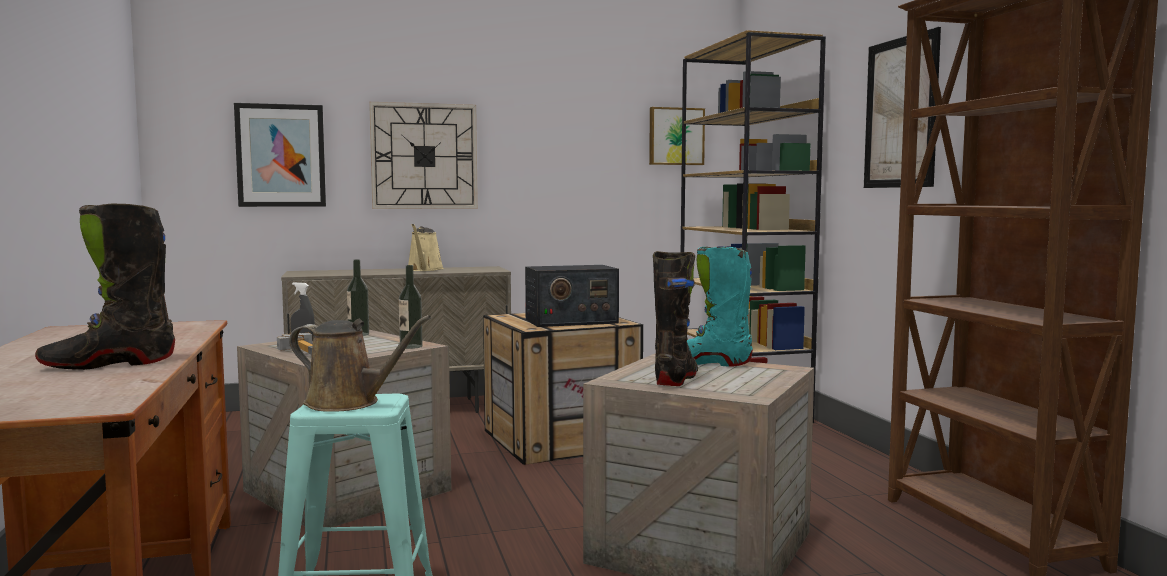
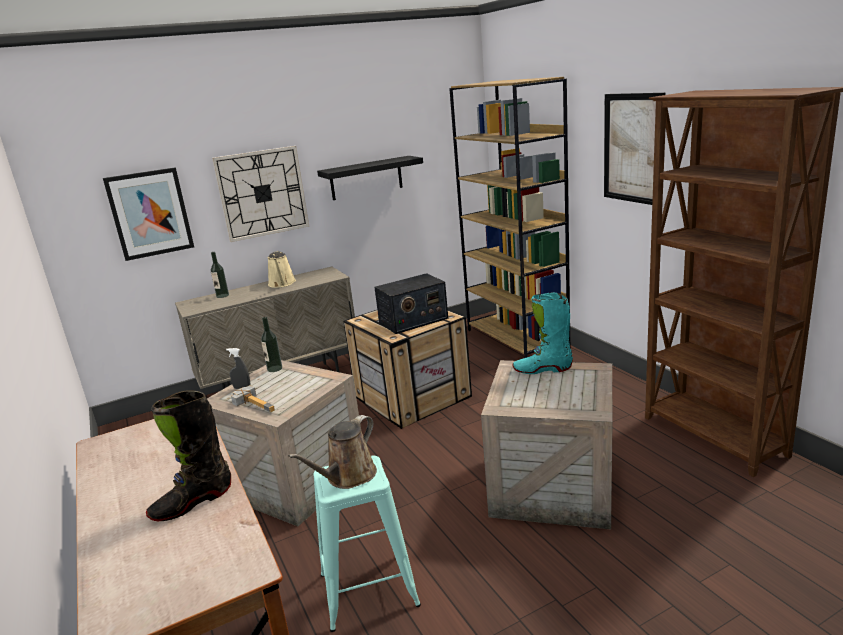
camera: 10 degrees left, 15 degrees up
brown watering can [289,315,431,412] -> brown watering can turned 120 degrees clockwise [288,415,377,489]
bottle [399,265,423,349] -> bottle moved to [211,252,229,298]
picture [649,107,705,165] -> none
black boot [653,251,698,386] -> none
none -> black shelf [317,156,423,200]

